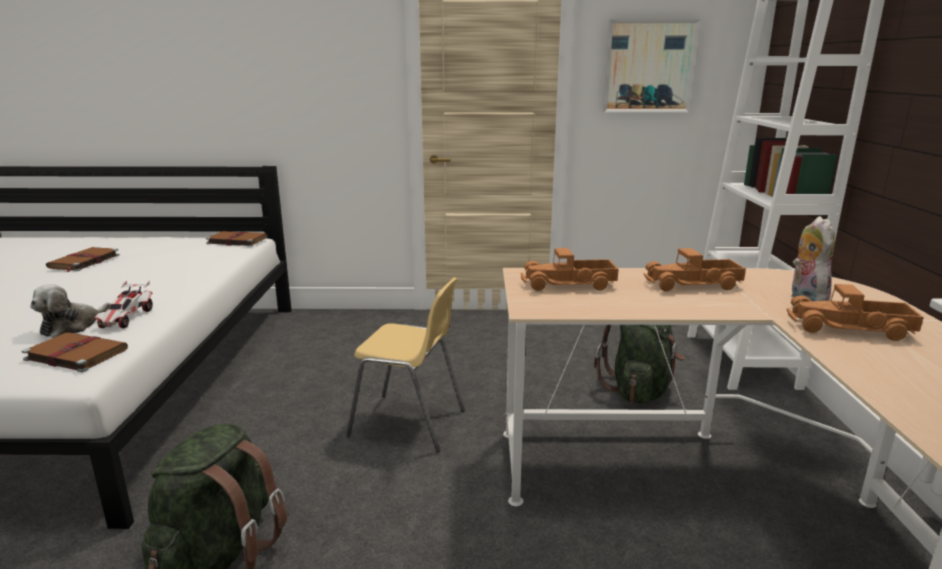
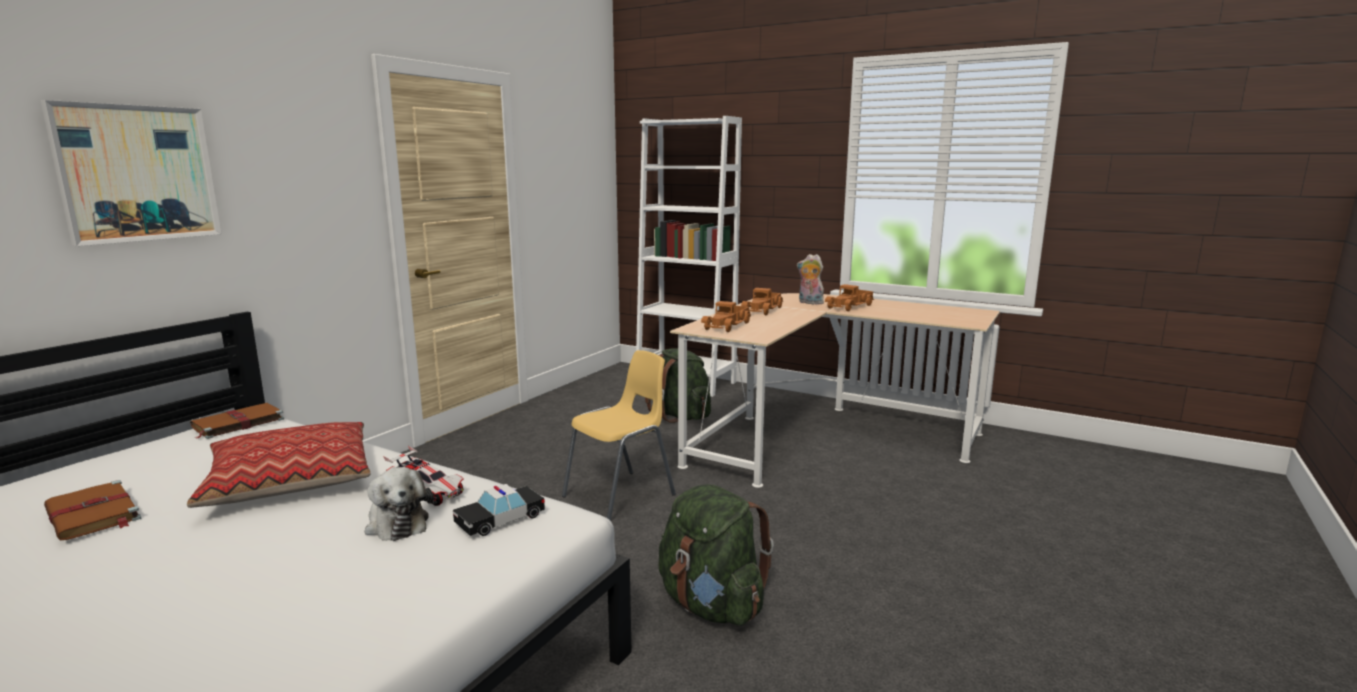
camera: 60 degrees left, 5 degrees down
brown book [22,332,128,372] -> toy car [453,484,545,536]
picture [602,19,700,112] -> picture moved to [40,100,221,246]
none -> pillow [187,422,371,508]

